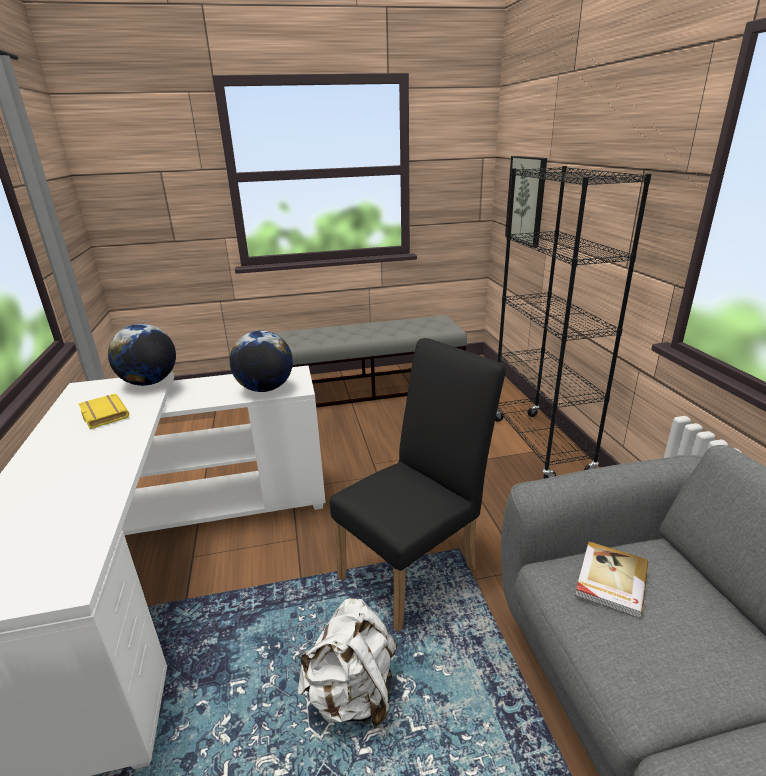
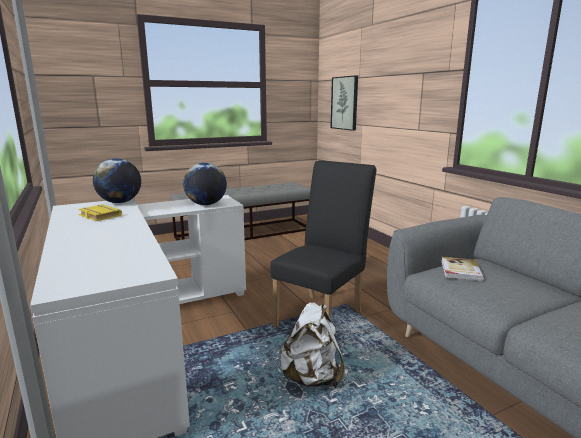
camera: 15 degrees left, 10 degrees down
black bookcase [495,166,652,479] -> none

